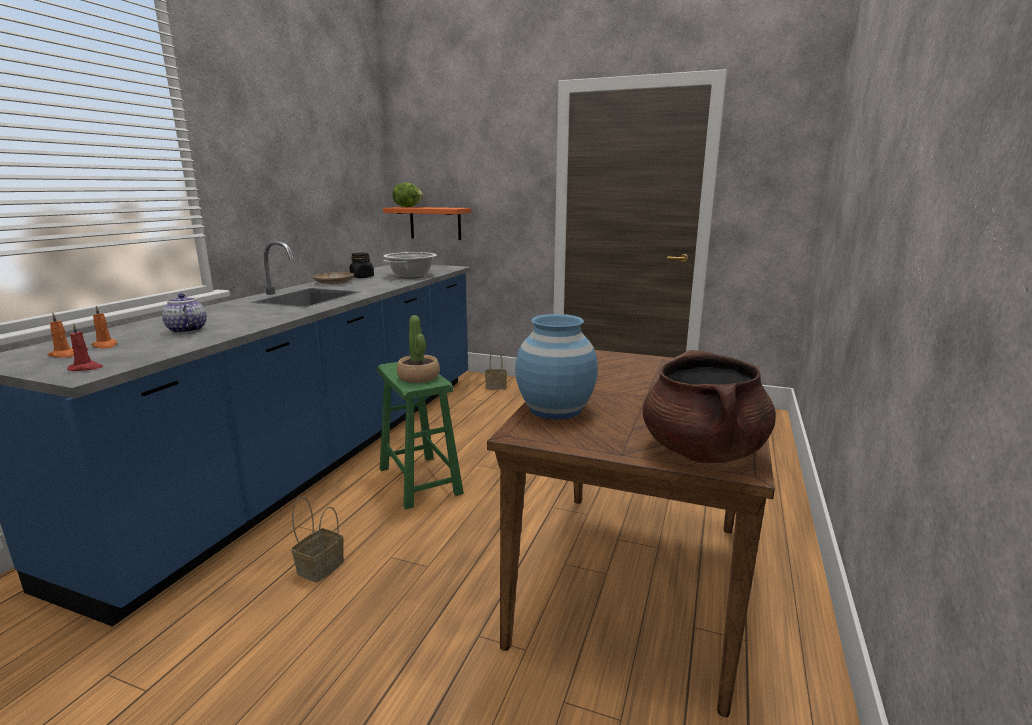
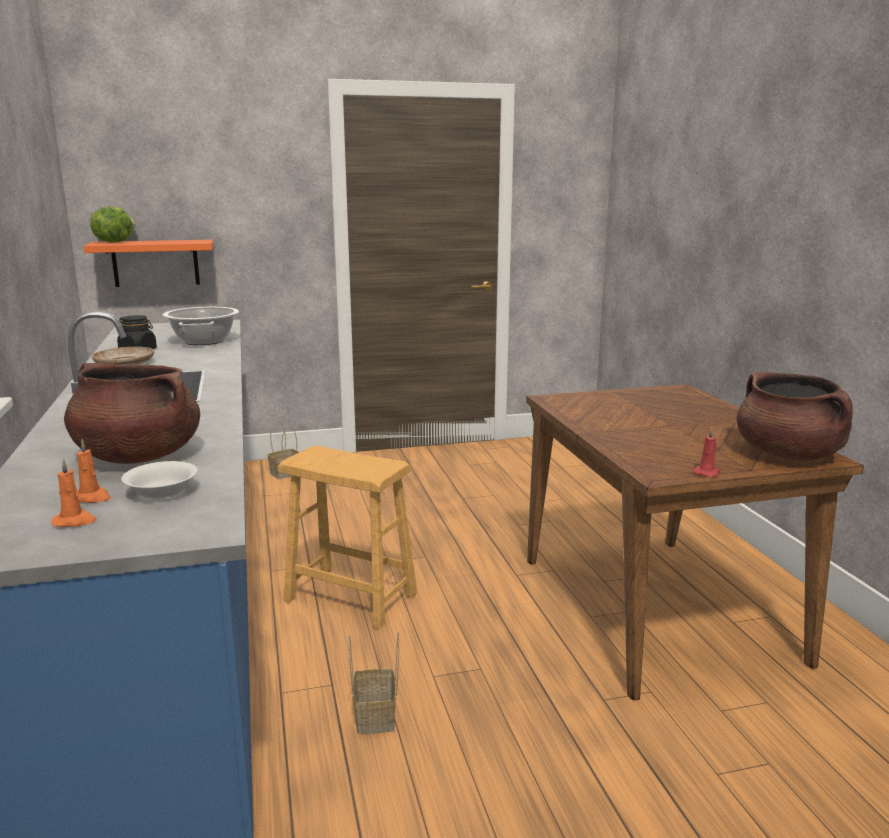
camera: 35 degrees left, 0 degrees up
red candle [67,323,103,371] -> red candle moved to [693,428,720,477]
teapot [162,293,207,333] -> brown cooking pot [64,363,200,464]
green stool [377,362,464,509] -> brown stool [278,446,417,629]
potted plant [397,315,440,383] -> none
blue vase [515,314,598,420] -> none
none -> white bowl [122,461,198,499]

